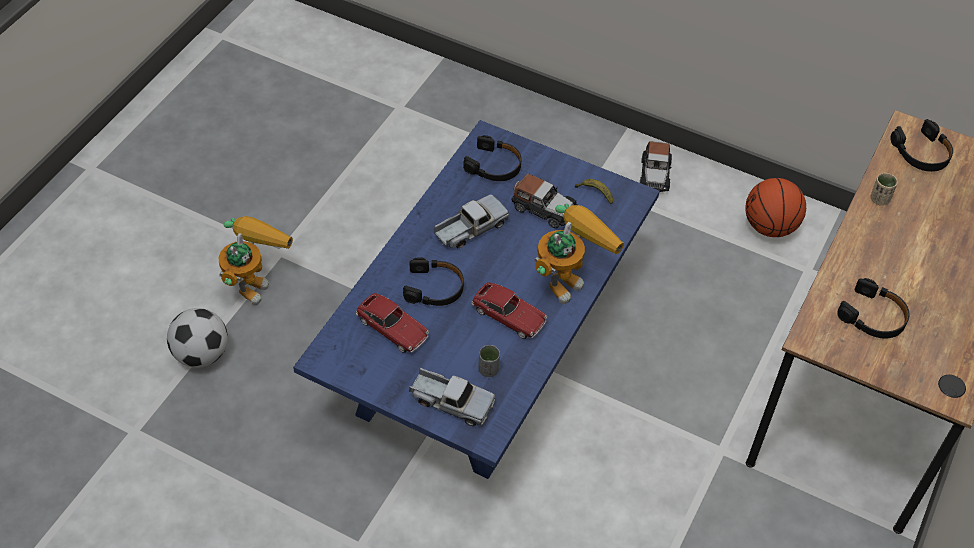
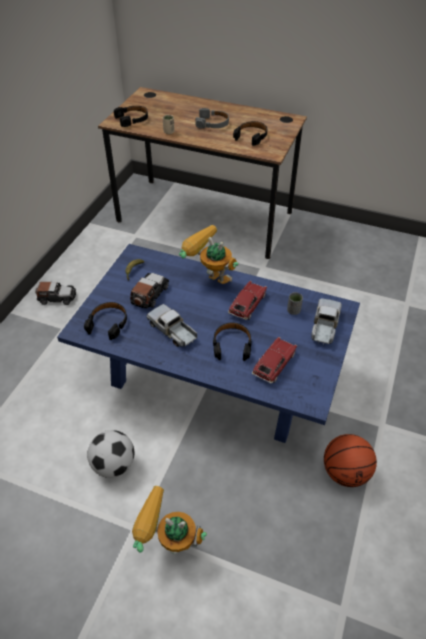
camera: 95 degrees left, 5 degrees down
football [167,308,228,368] -> football moved to [87,430,134,478]
basketball [745,178,806,237] -> basketball moved to [324,434,377,487]
none -> grey headphones [195,108,229,129]

